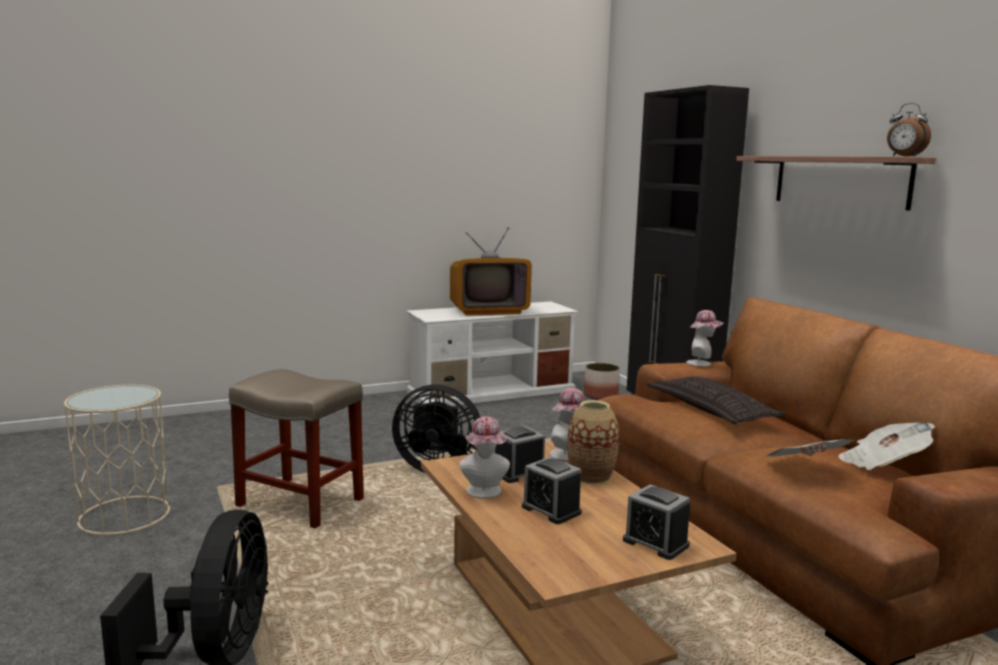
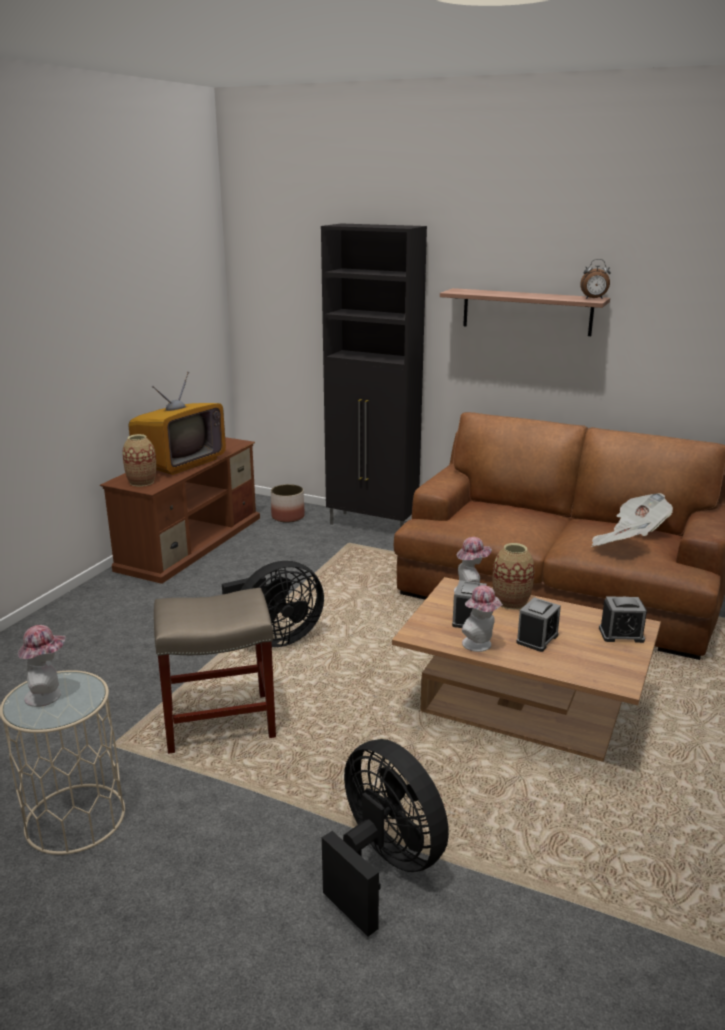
camera: 40 degrees left, 10 degrees up
white tv stand [406,301,578,406] -> brown tv stand [100,437,260,584]
alarm clock [522,457,582,524] -> alarm clock turned 60 degrees counterclockwise [516,597,561,652]
pillow [646,376,786,425] -> none
hat [686,310,723,367] -> hat moved to [18,625,66,707]
none -> vase [122,434,156,486]

